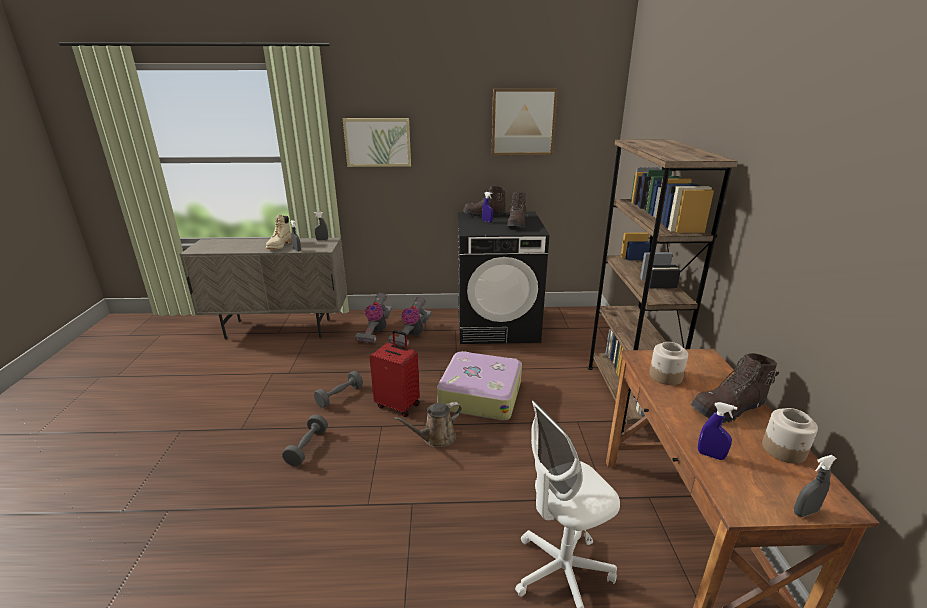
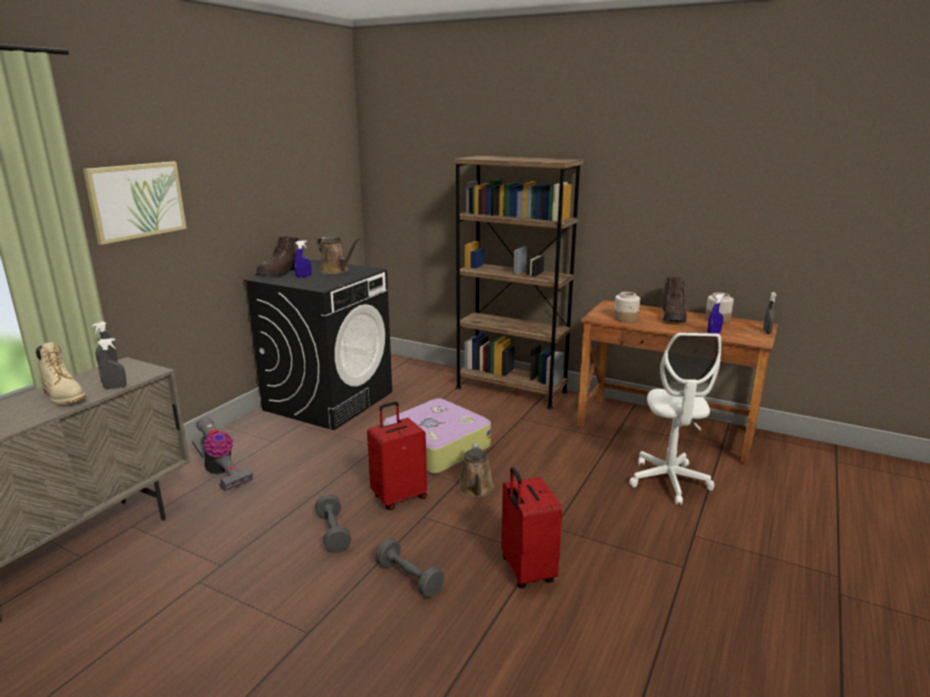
camera: 60 degrees left, 5 degrees down
vacuum cleaner [388,297,432,347] -> none
picture [492,89,558,155] -> none
brown boot [507,192,528,228] -> brown watering can [317,236,360,274]
none -> red suitcase [501,467,562,588]

